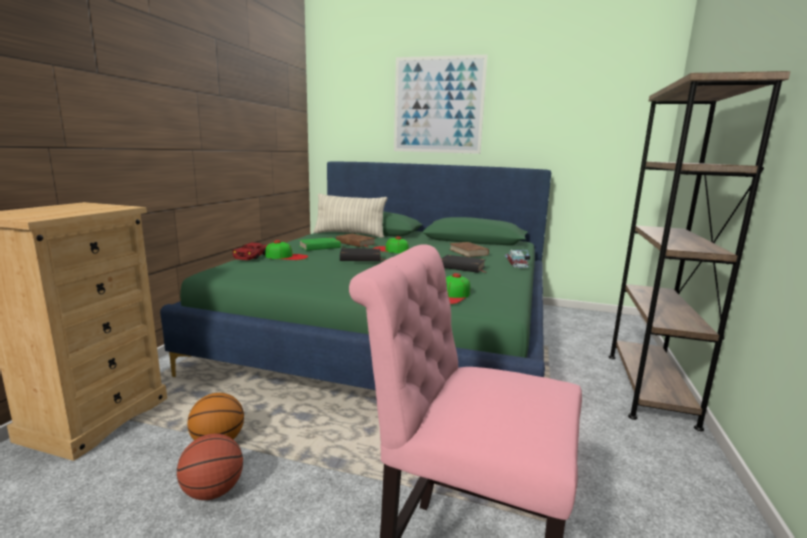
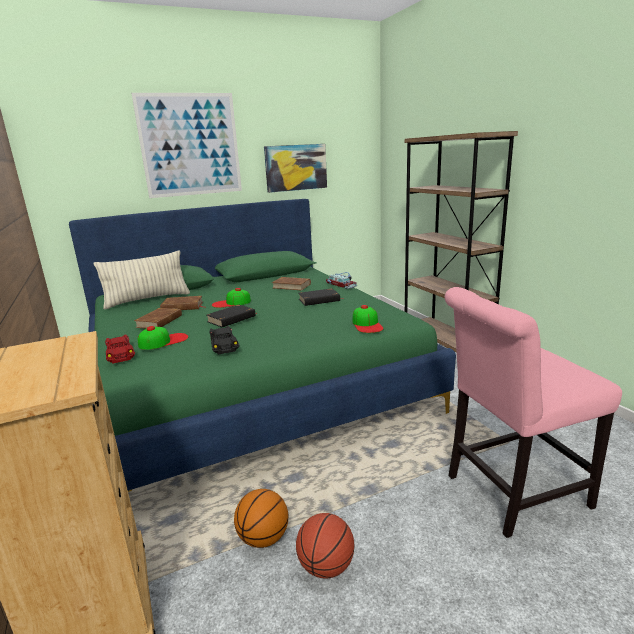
camera: 40 degrees left, 5 degrees up
green book [299,237,345,251] -> brown book [134,308,182,329]
none -> black toy car [210,326,240,354]
none -> picture [264,144,327,193]

